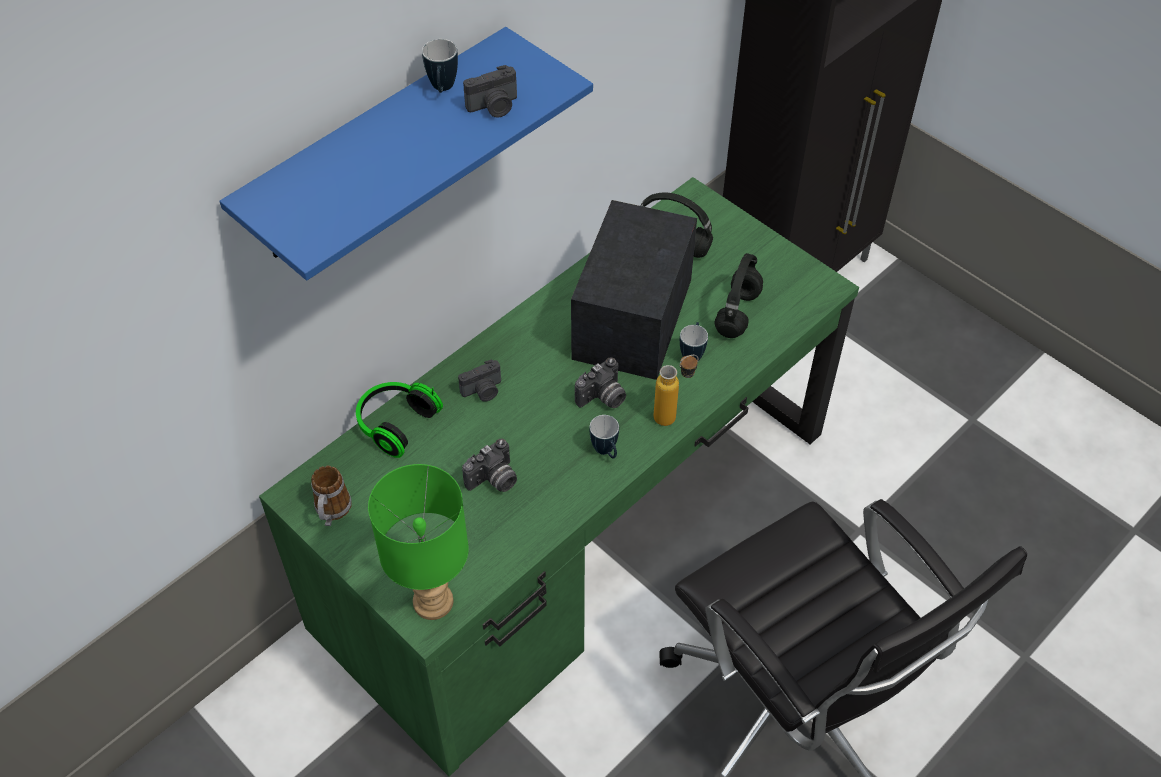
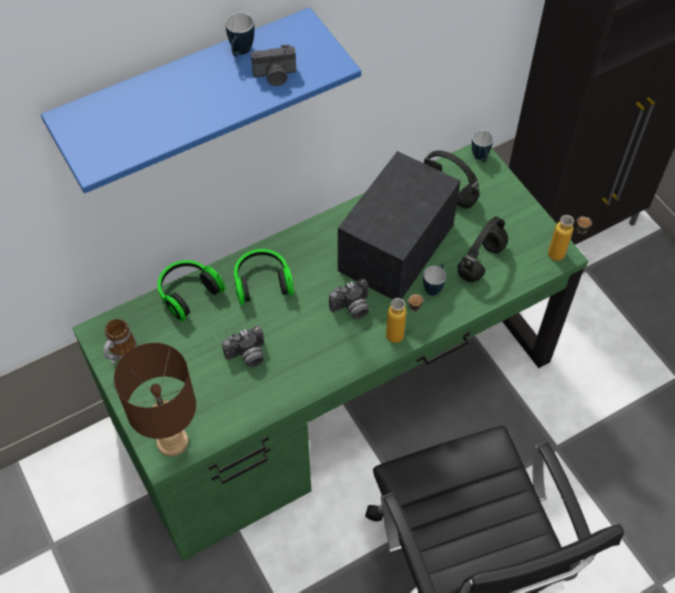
camera: 15 degrees right, 5 degrees up
green table lamp [368,464,469,620] -> brown table lamp [114,343,196,456]
camera [458,359,501,402] -> headphones [234,249,294,305]
mug [589,415,619,459] -> mug moved to [472,130,493,163]
none -> bottle [548,215,592,261]

